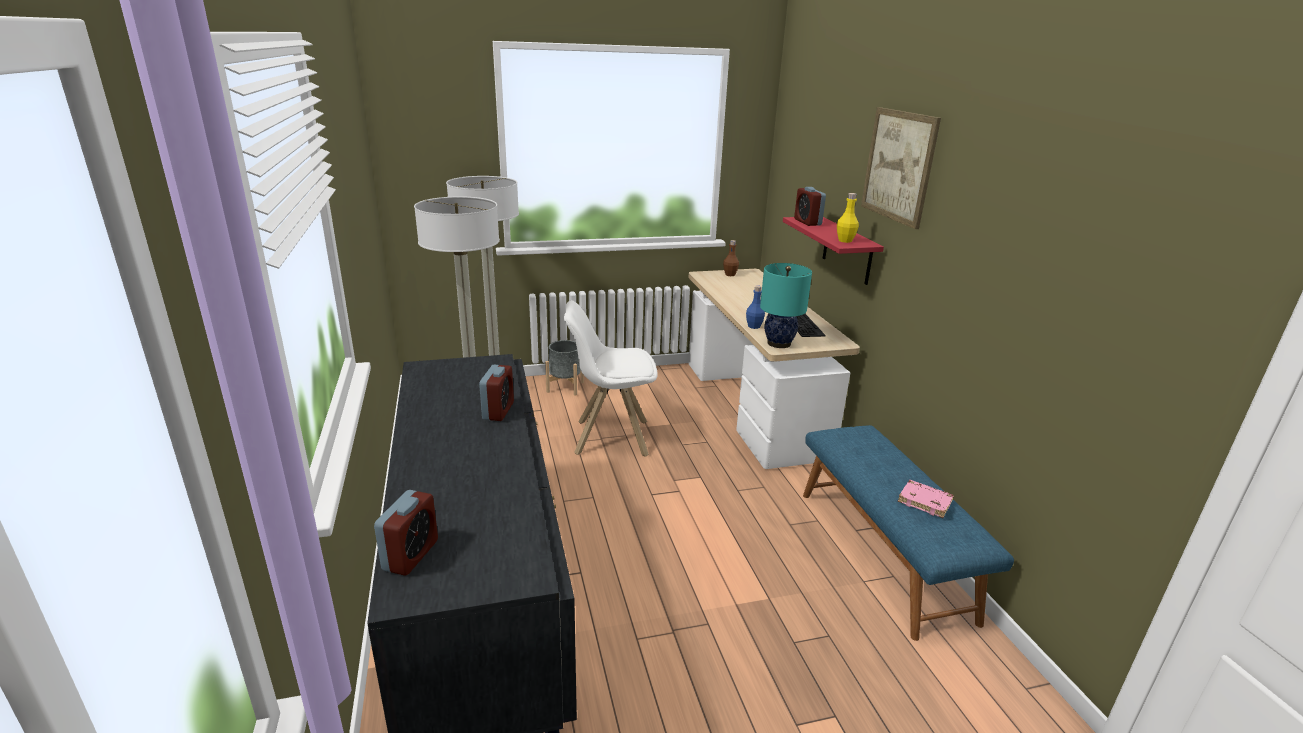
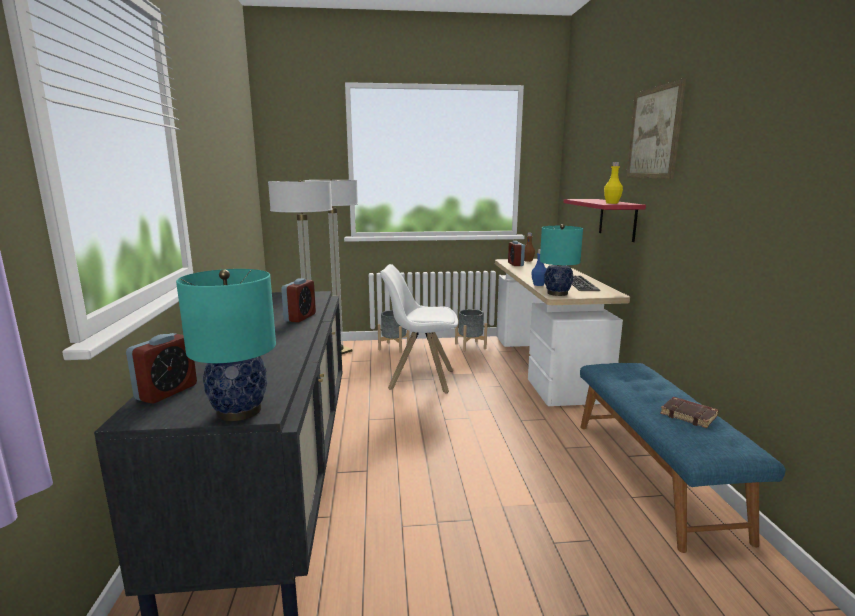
camera: 10 degrees right, 10 degrees down
alarm clock [794,187,826,226] -> alarm clock moved to [508,241,525,266]
pink book [898,480,954,518] -> brown book [660,397,719,428]
none -> turquoise table lamp [176,269,276,421]
none -> grey planter [455,309,487,352]

